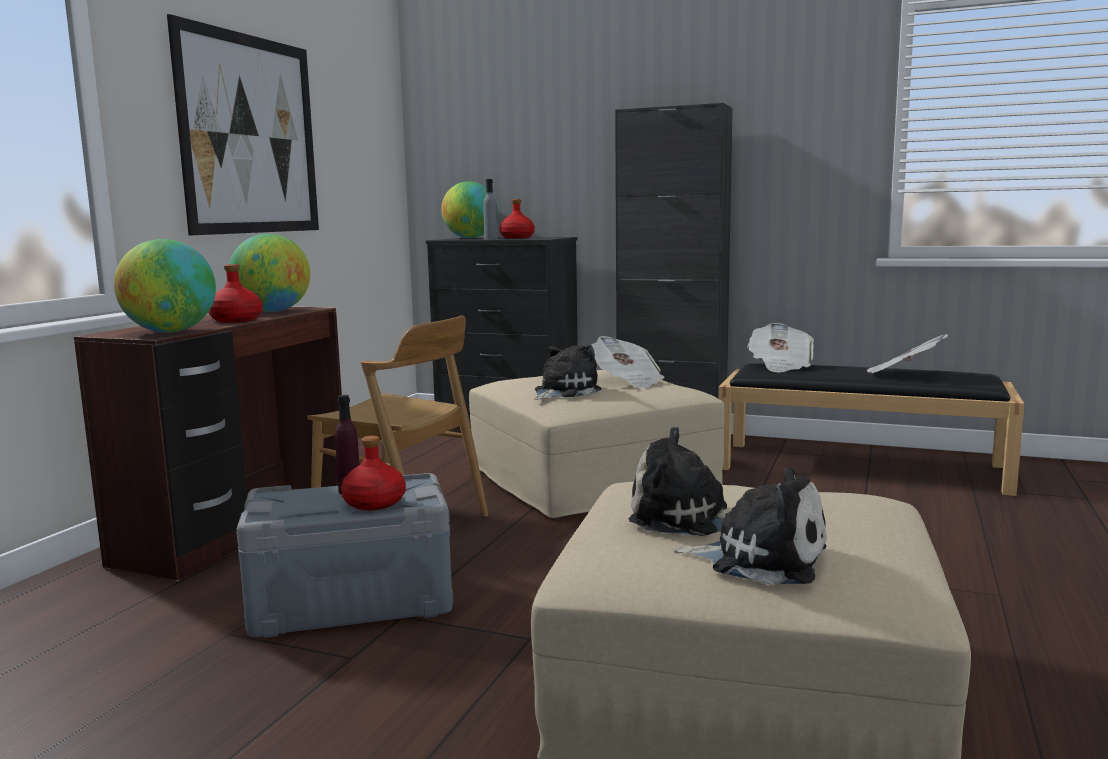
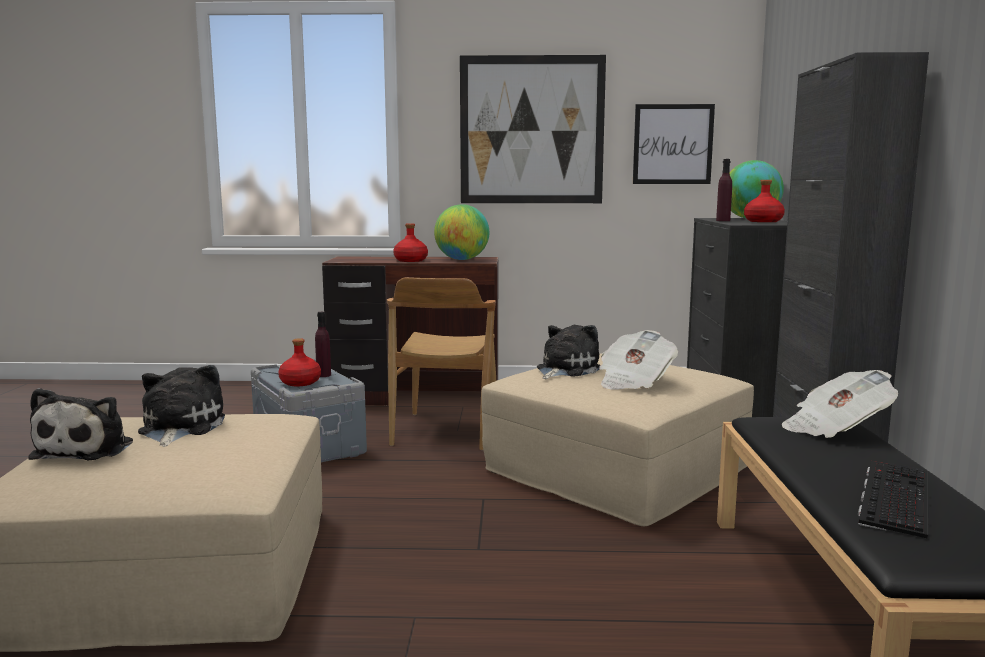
camera: 70 degrees right, 0 degrees up
globe [114,239,216,333] -> none
grey bottle [483,179,498,240] -> purple bottle [716,159,732,221]
plush toy [534,345,601,400] -> plush toy turned 75 degrees counterclockwise [537,325,601,379]
newspaper [867,334,948,373] -> keyboard [858,461,928,538]
none -> picture [633,104,715,184]

